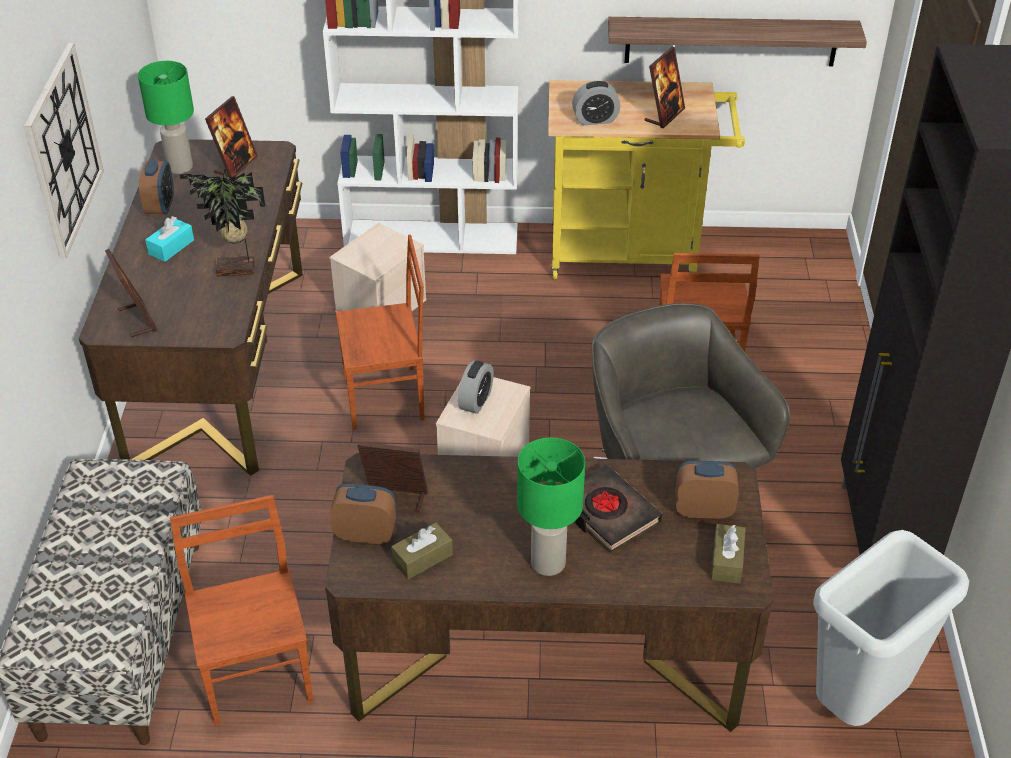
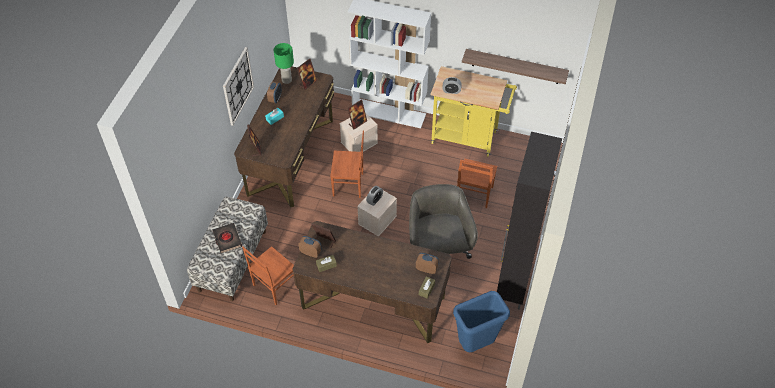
camera: 15 degrees right, 10 degrees up
brown chair [170,495,313,726] -> brown chair turned 135 degrees counterclockwise [242,246,294,305]
potted plant [180,169,265,277] -> none
green table lamp [517,437,585,576] -> none
black book [575,464,662,553] -> black book moved to [213,223,242,253]
picture frame [645,47,685,128] -> picture frame moved to [348,100,367,130]
grey trash can [813,530,969,726] -> blue trash can [453,291,510,352]

